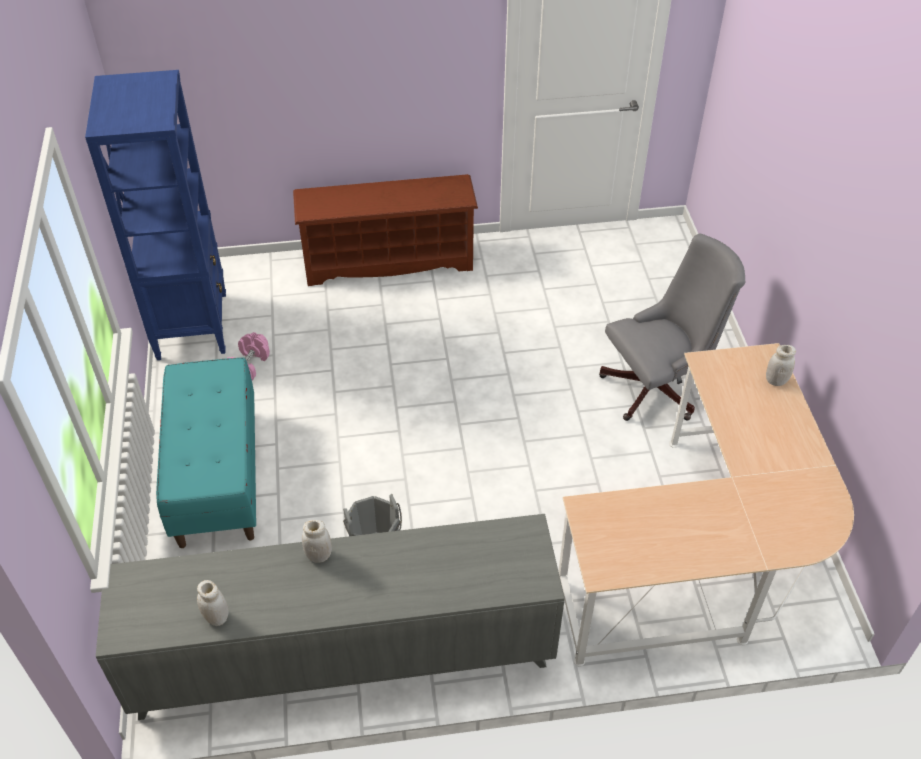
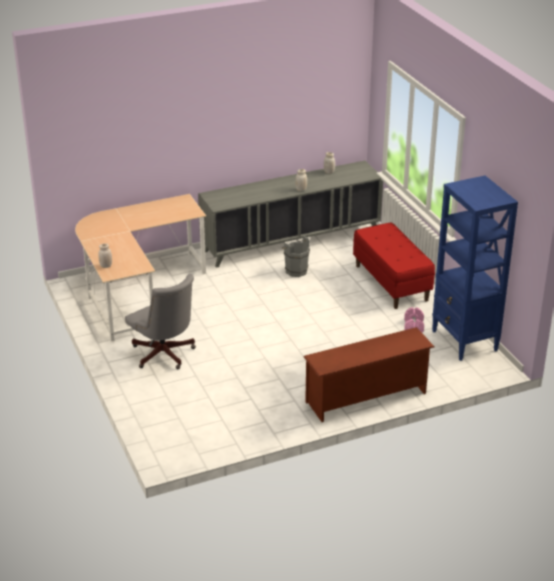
camera: 165 degrees right, 15 degrees down
turquoise bench [156,358,256,548] -> red bench [353,222,435,309]
grey office chair [599,234,745,421] -> grey office chair turned 90 degrees counterclockwise [125,274,196,369]

